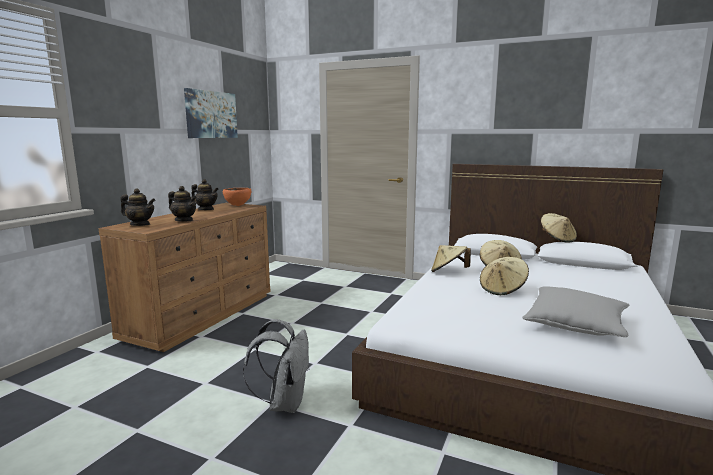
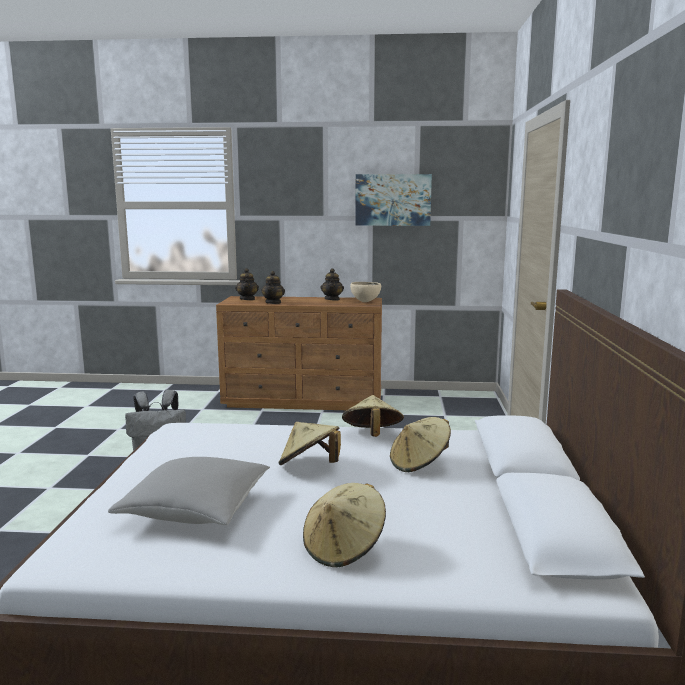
camera: 70 degrees right, 0 degrees up
orange bowl [223,188,251,206] -> beige bowl [350,282,381,302]
beige hat [541,213,577,243] -> beige hat moved to [303,483,386,567]

